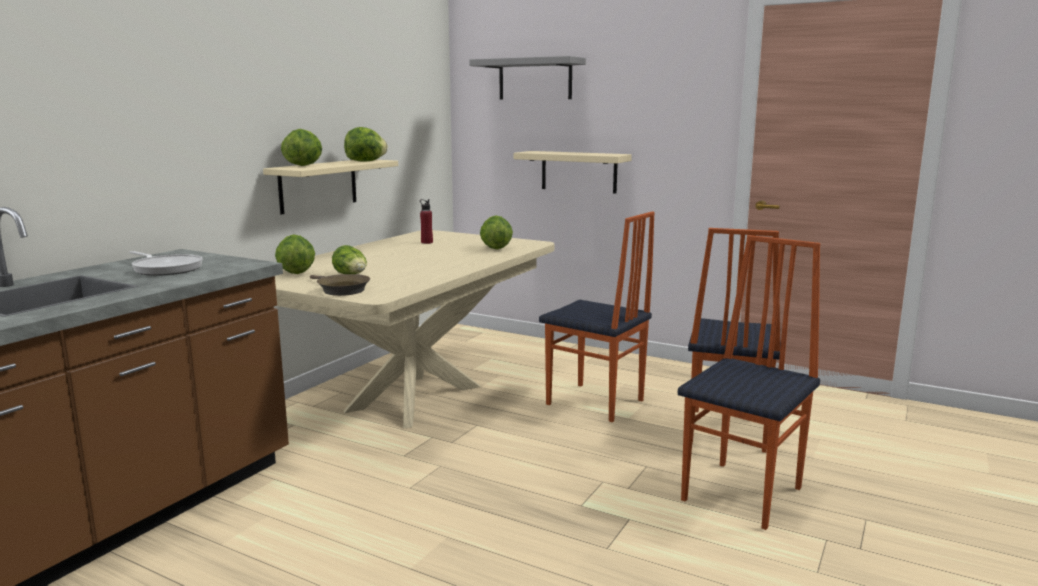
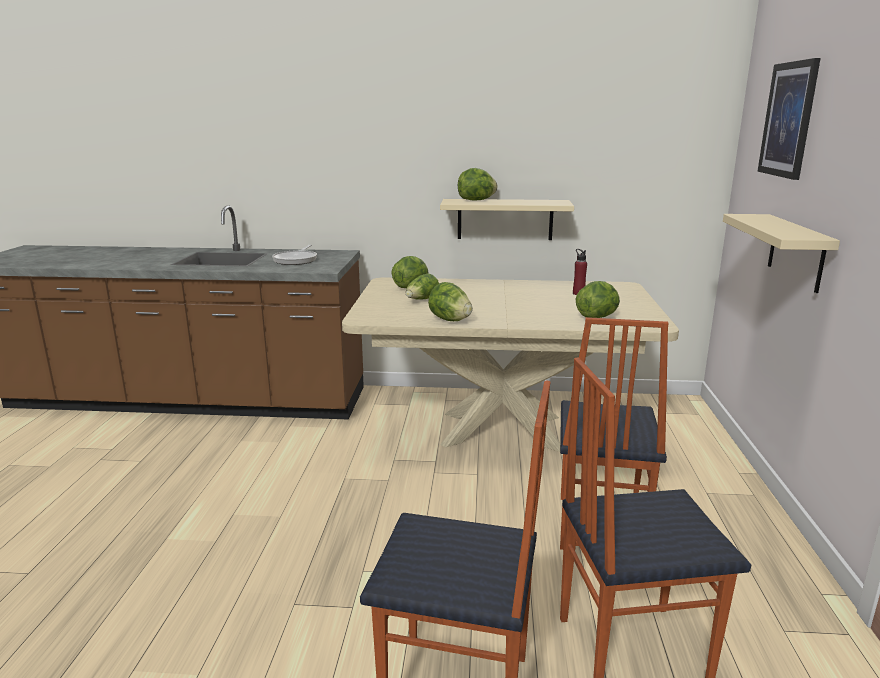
camera: 65 degrees right, 5 degrees up
brown frying pan [310,274,370,296] -> none
lettuce [344,127,388,162] -> lettuce moved to [428,282,473,321]
grey shelf [469,56,586,99] -> picture [757,58,821,180]

